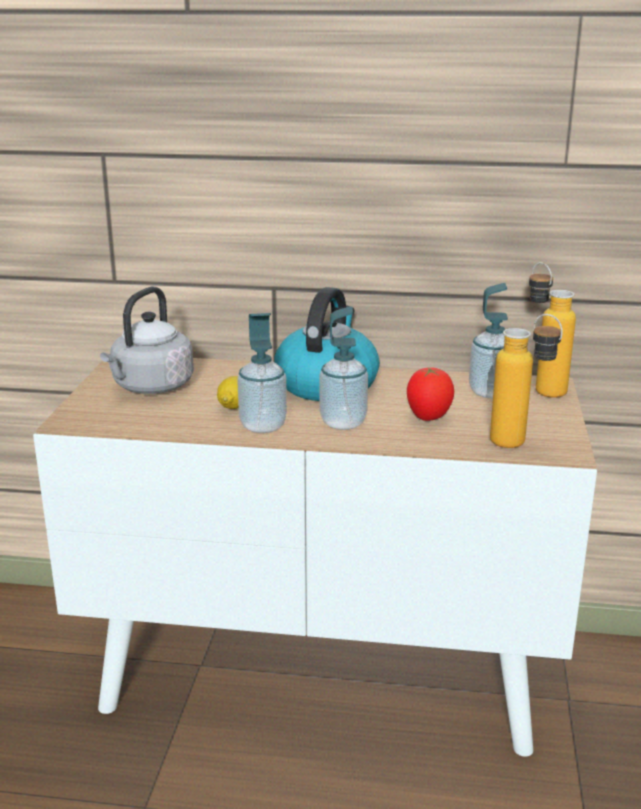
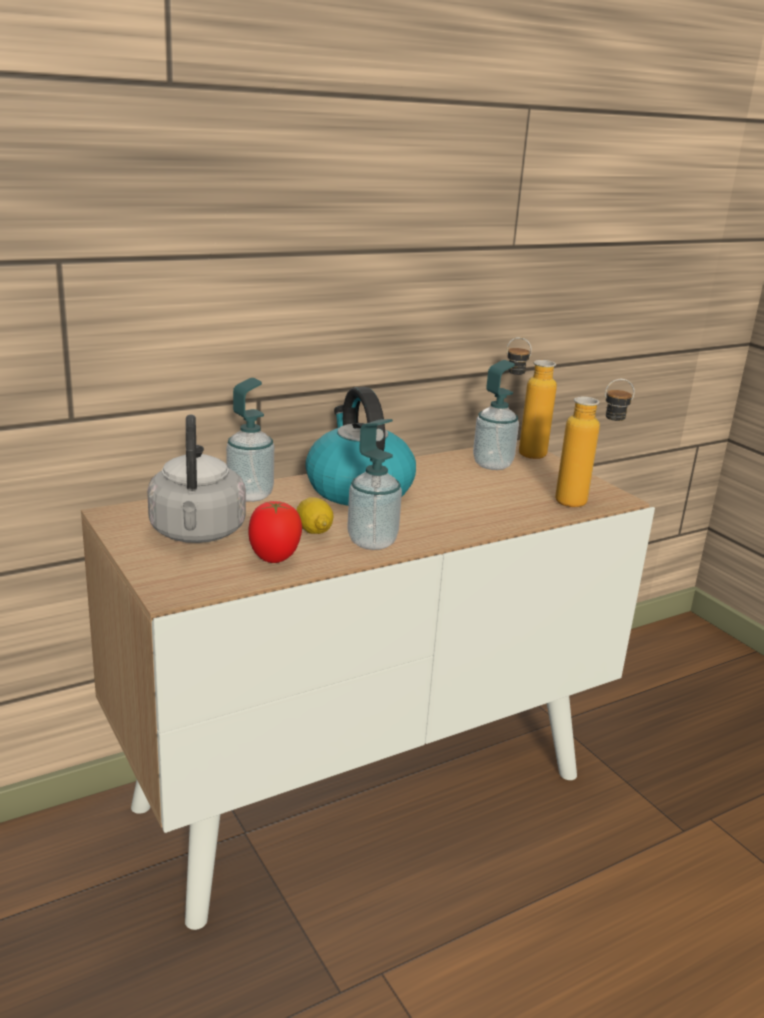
camera: 40 degrees left, 0 degrees up
soap dispenser [320,306,368,430] -> soap dispenser moved to [226,378,274,502]
tomato [407,367,454,421] -> tomato moved to [248,501,302,563]

